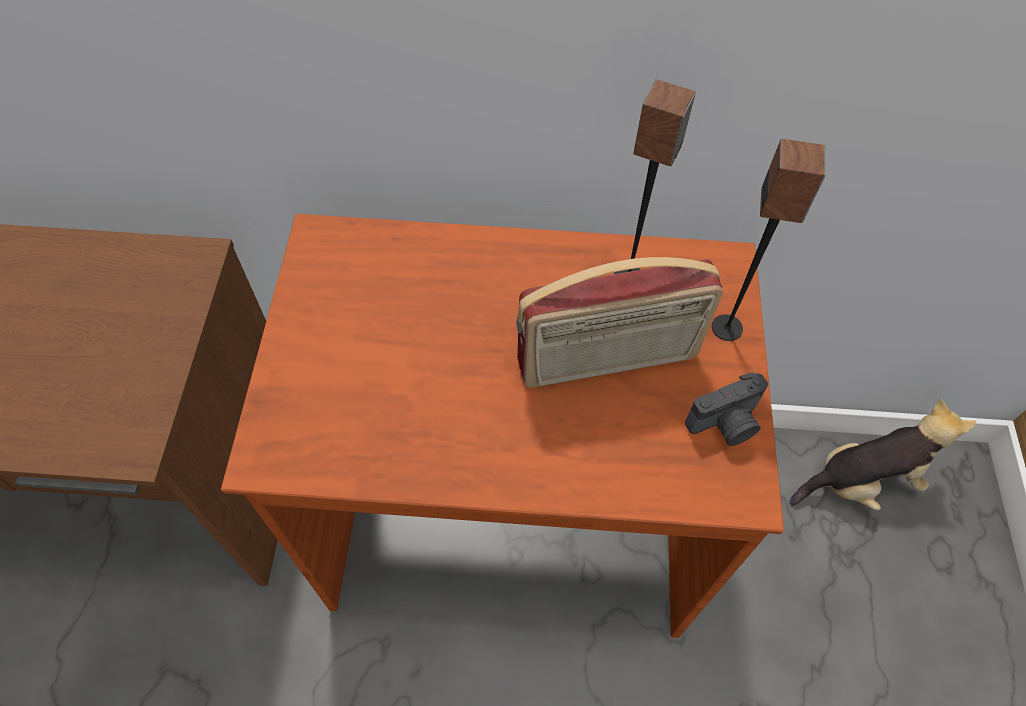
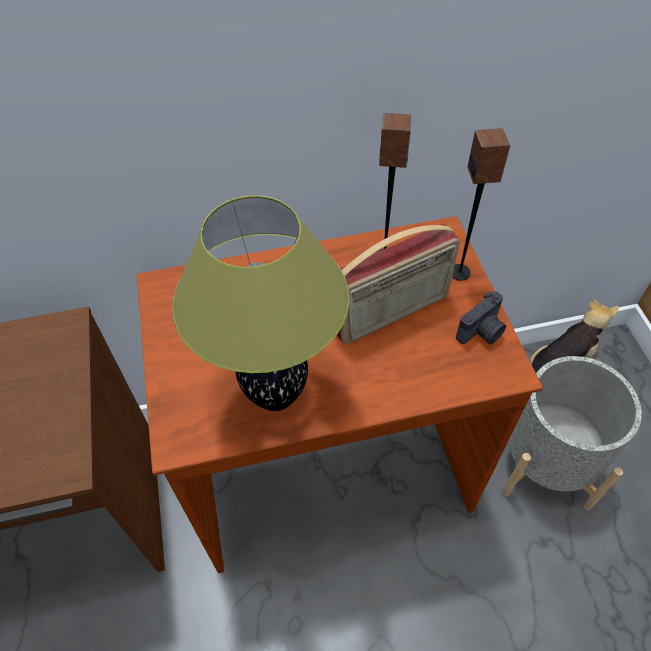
camera: 15 degrees left, 5 degrees down
none -> table lamp [172,195,350,411]
none -> grey planter [502,356,642,510]

